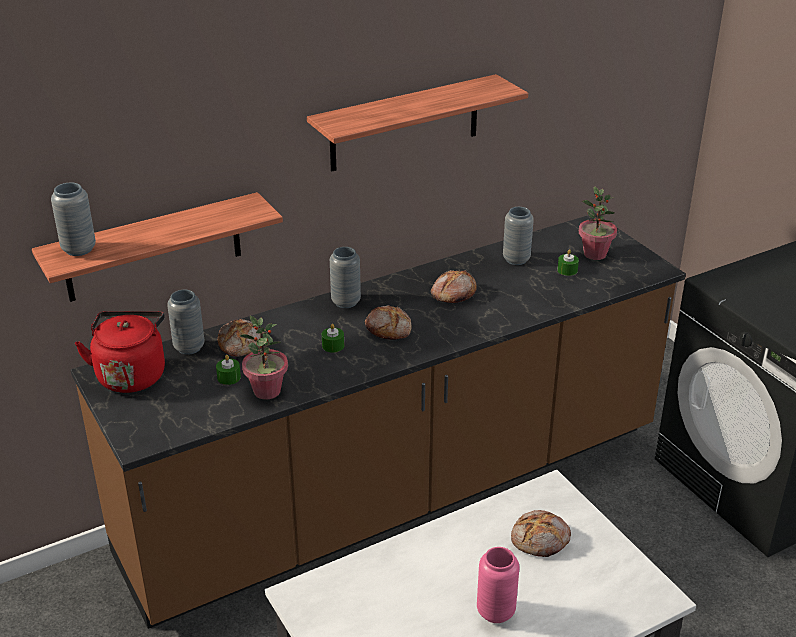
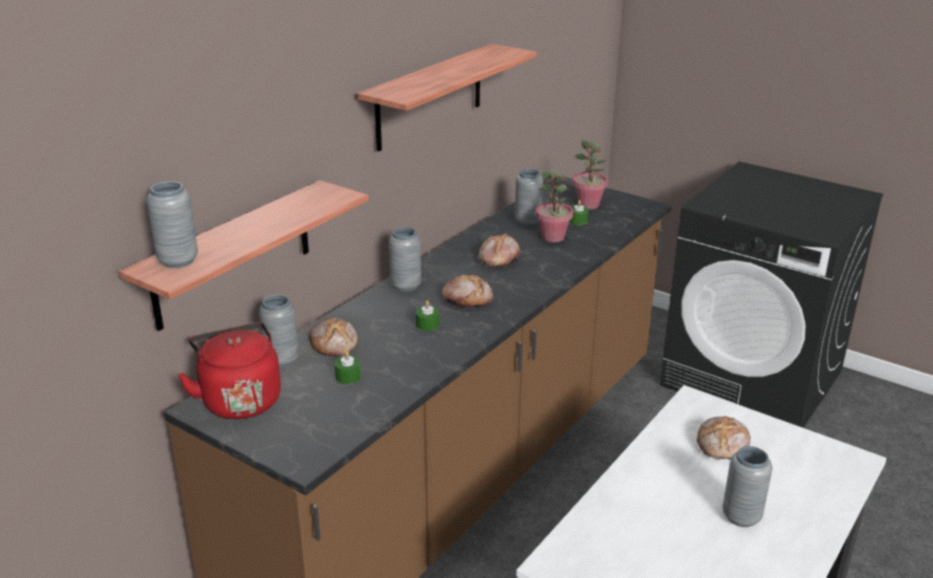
camera: 25 degrees left, 5 degrees down
potted plant [239,316,288,400] -> potted plant moved to [535,170,574,242]
pink vase [477,547,520,623] -> grey vase [722,446,772,527]

